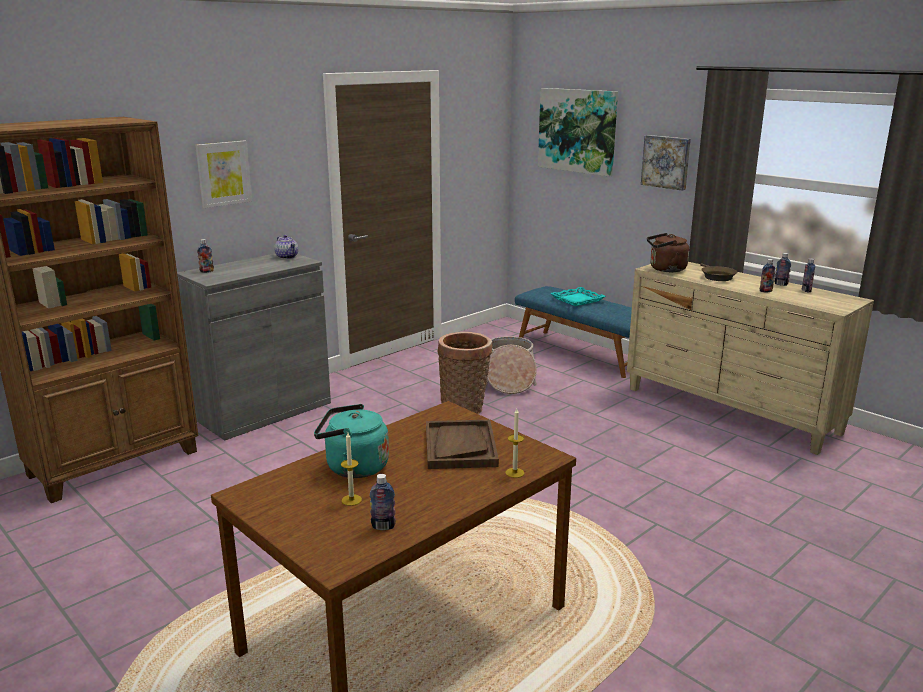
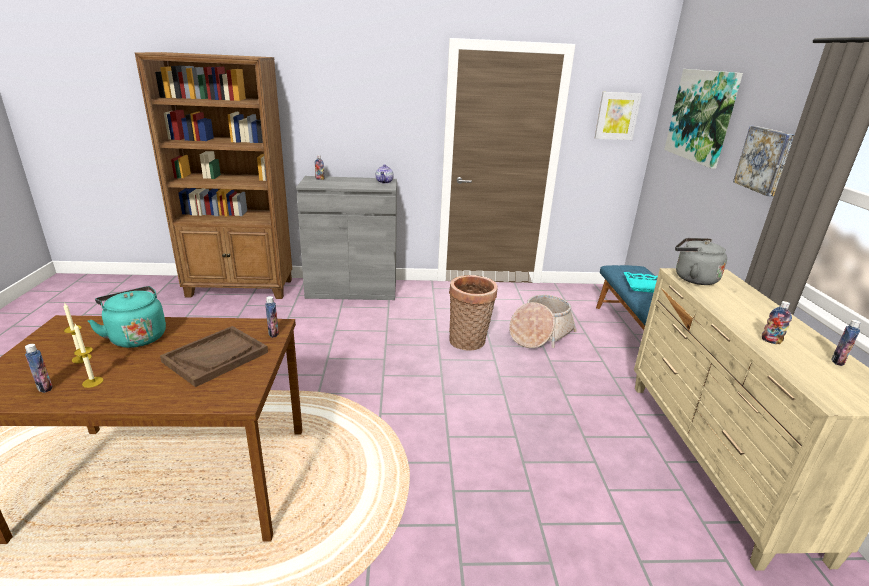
camera: 40 degrees right, 5 degrees up
picture [195,141,252,208] -> picture moved to [595,92,642,140]
candle [505,409,524,478] -> candle moved to [74,324,103,388]
brown kettle [647,233,689,272] -> grey kettle [675,238,727,285]
brown frying pan [700,263,737,281] -> none
bottle [774,253,791,286] -> bottle moved to [265,296,279,338]

